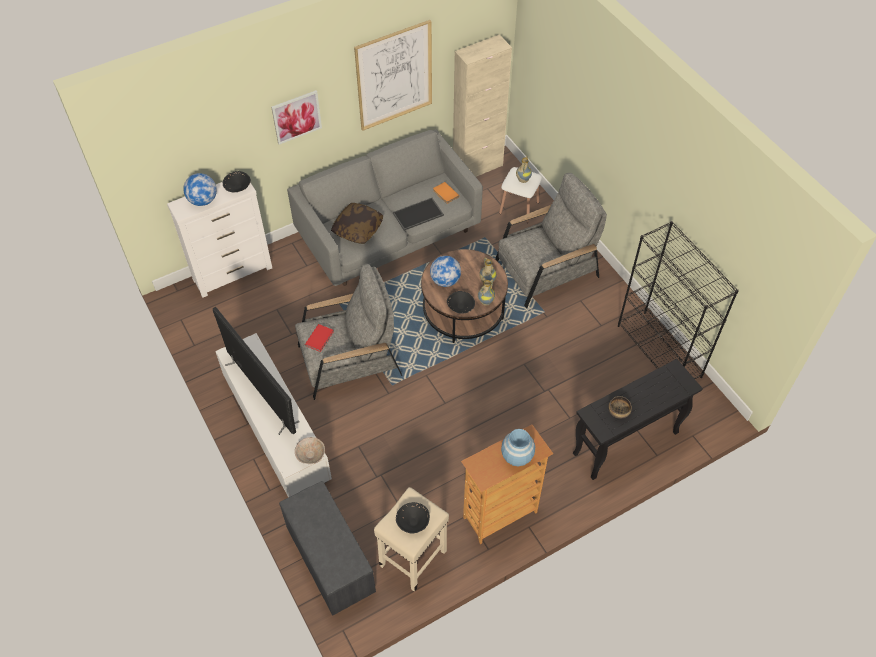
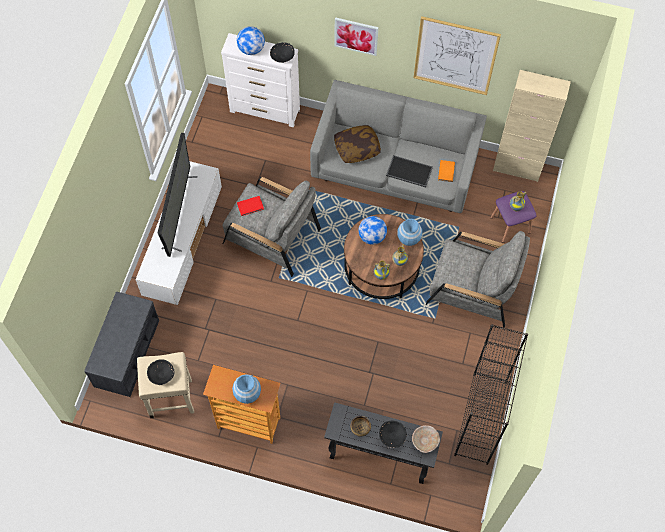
camera: 45 degrees right, 10 degrees up
beige bowl [295,437,325,464] -> beige bowl moved to [412,425,440,453]
black bowl [447,291,475,314] -> black bowl moved to [379,421,407,448]
white stool [499,167,542,223] -> purple stool [490,191,536,243]
none -> blue vase [397,219,422,246]

